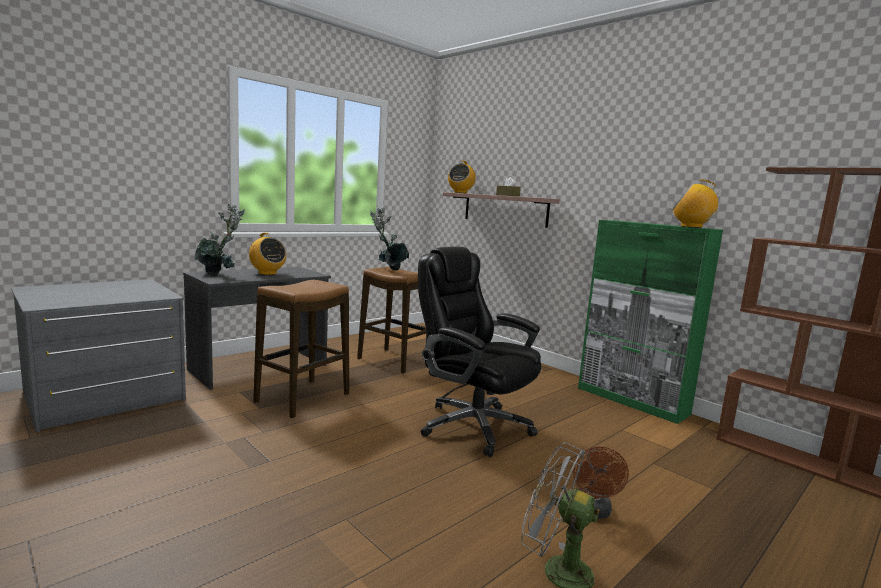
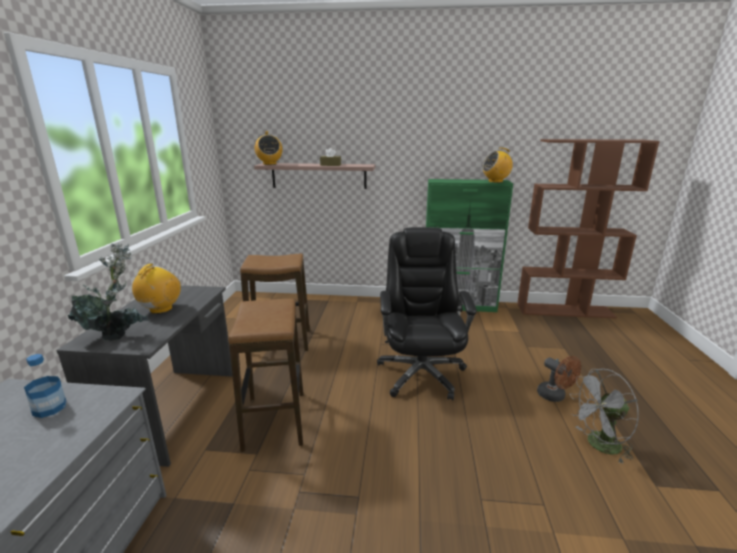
camera: 40 degrees left, 10 degrees up
radio [249,233,286,275] -> radio turned 75 degrees counterclockwise [132,264,181,314]
potted plant [370,207,409,270] -> none
black office chair [418,246,541,457] -> black office chair turned 90 degrees clockwise [377,227,477,400]
none -> bottle [24,354,66,418]

